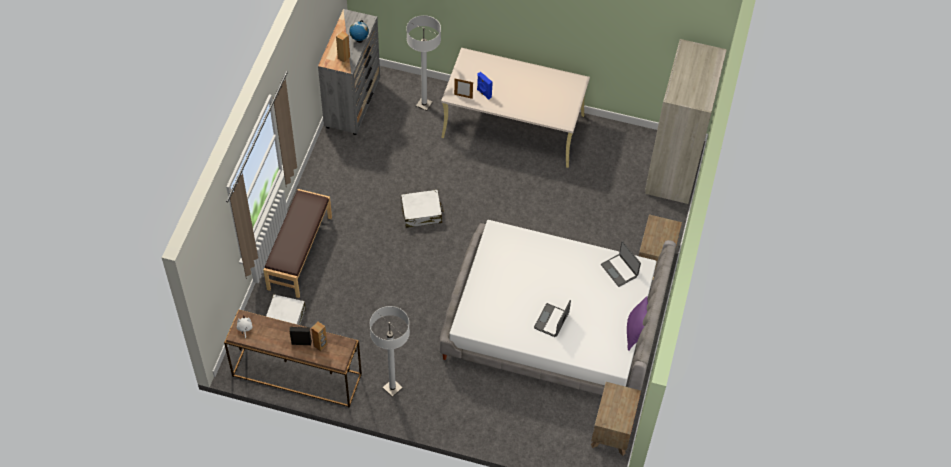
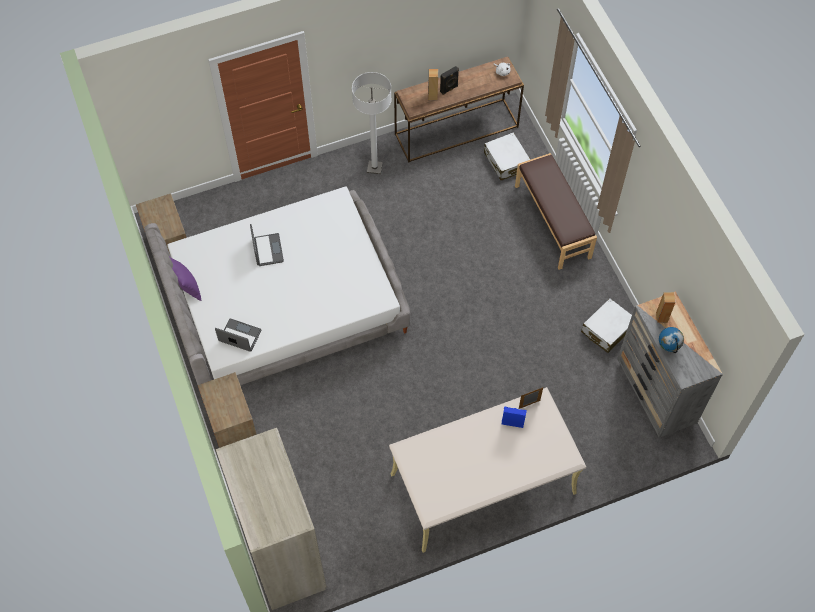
camera: 145 degrees right, 5 degrees up
white suitcase [401,190,444,228] -> white suitcase moved to [581,298,632,353]
white floor lamp [406,15,441,111] -> none

